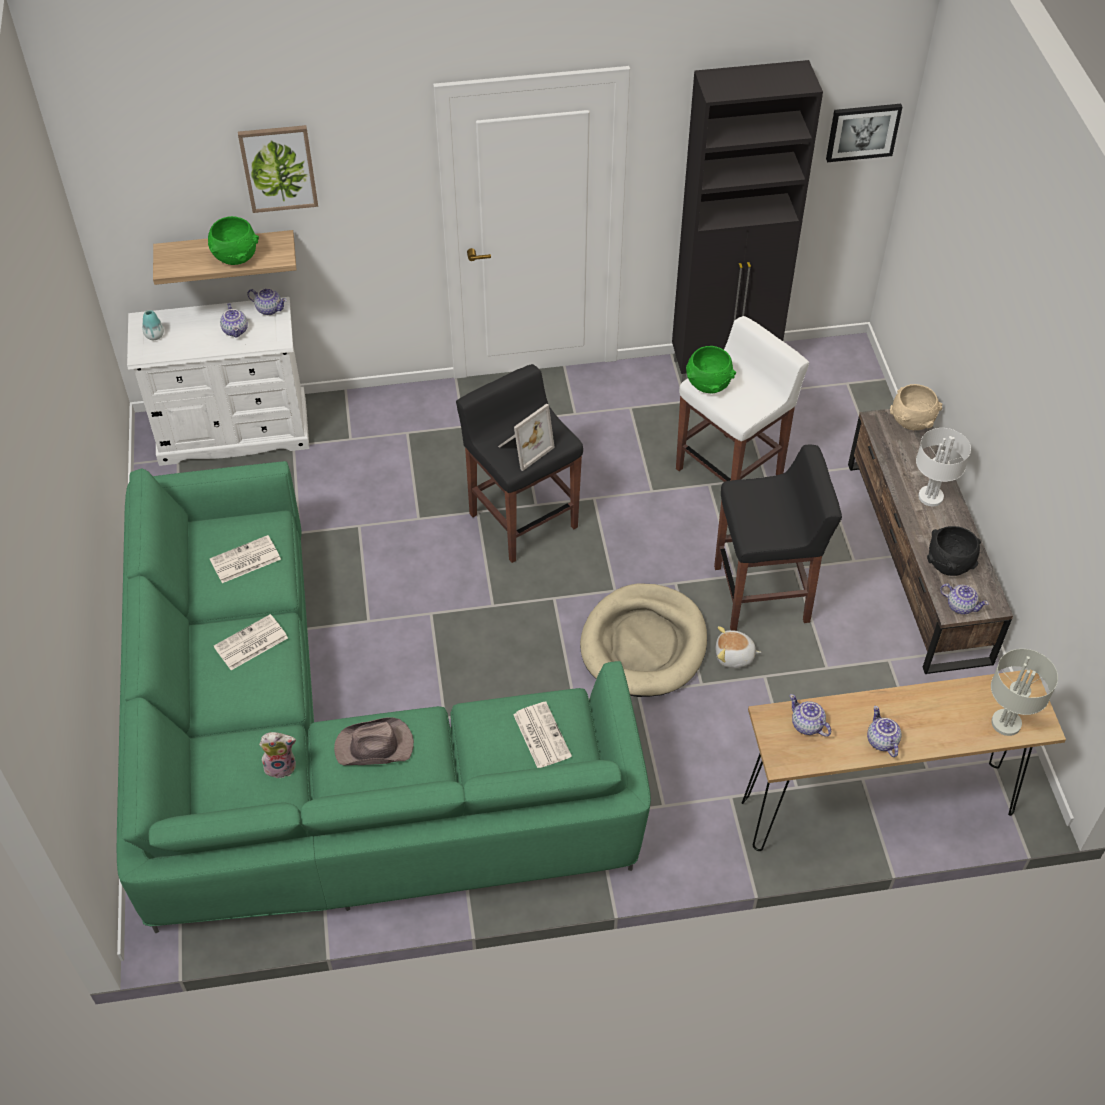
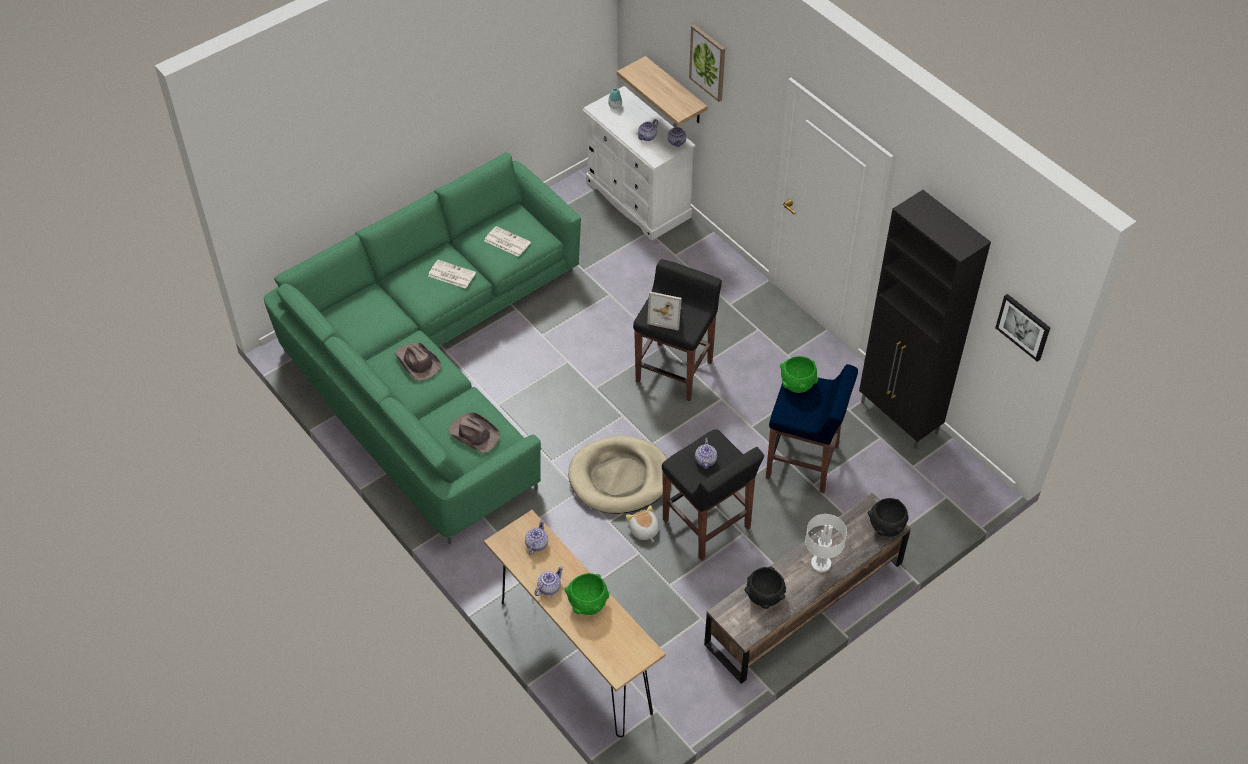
camera: 60 degrees right, 0 degrees up
green bowl [208,216,259,265] -> green bowl moved to [565,573,610,615]
plush toy [259,732,296,779] -> none
newspaper [513,701,572,768] -> brown hat [448,412,500,453]
white stool [676,316,809,482] -> blue stool [766,364,858,493]
beige bowl [890,384,943,430] -> black bowl [867,498,909,537]
teapot [940,584,989,615] -> teapot moved to [695,438,717,469]
grey table lamp [991,649,1058,736] -> none

